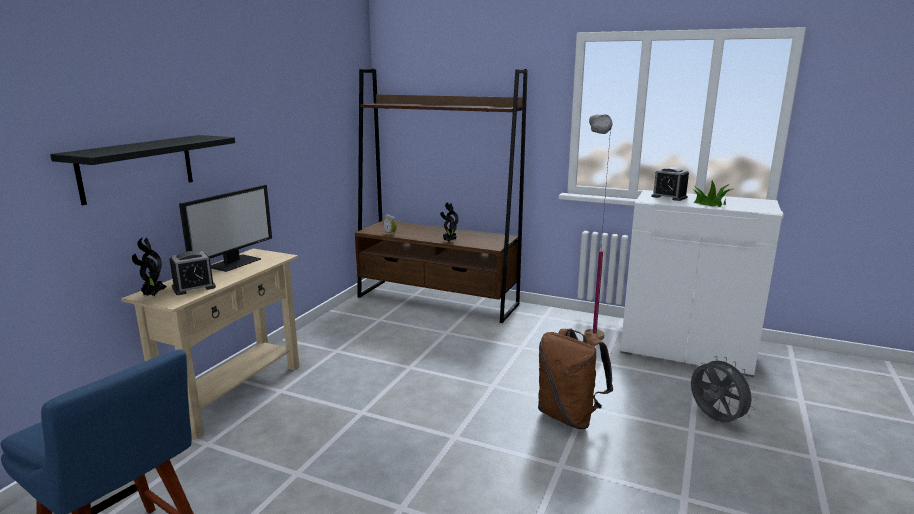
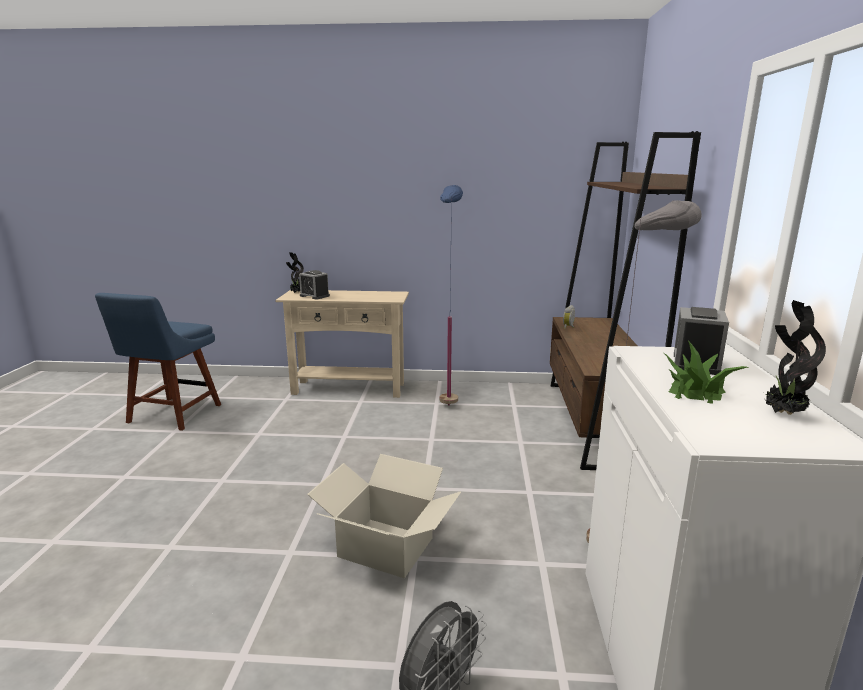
camera: 70 degrees right, 0 degrees up
black shelf [50,135,235,205] -> none
monitor [179,185,272,272] -> none
potted plant [440,203,459,242] -> potted plant moved to [764,300,826,415]
brown backpack [538,328,613,429] -> cardboard box [307,454,461,578]
none -> blue floor lamp [439,185,463,406]

